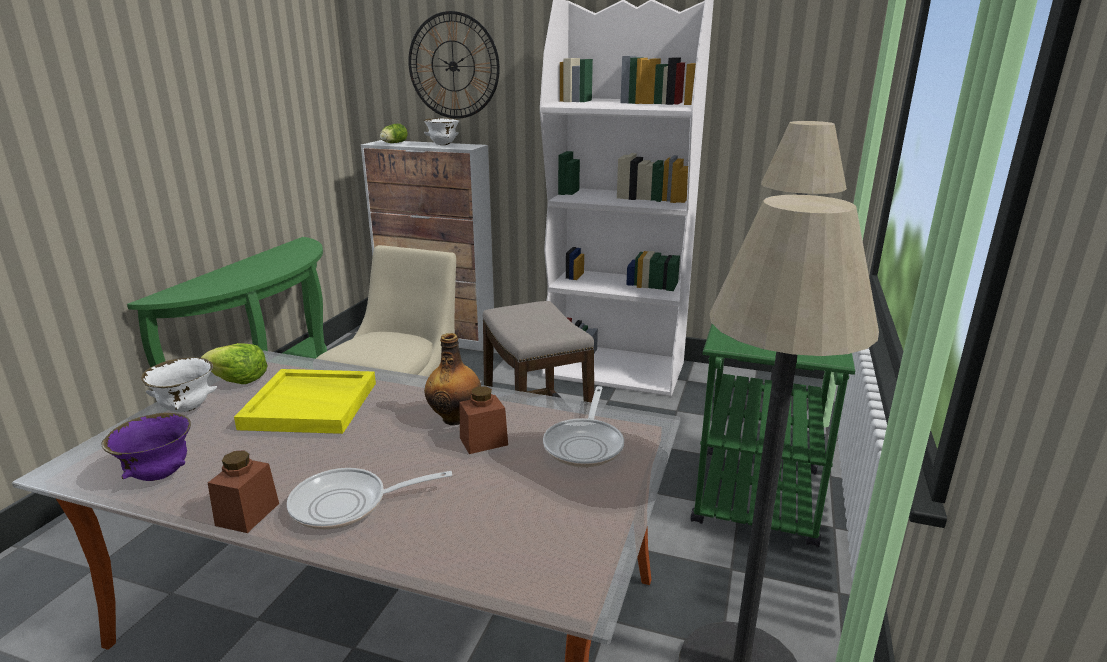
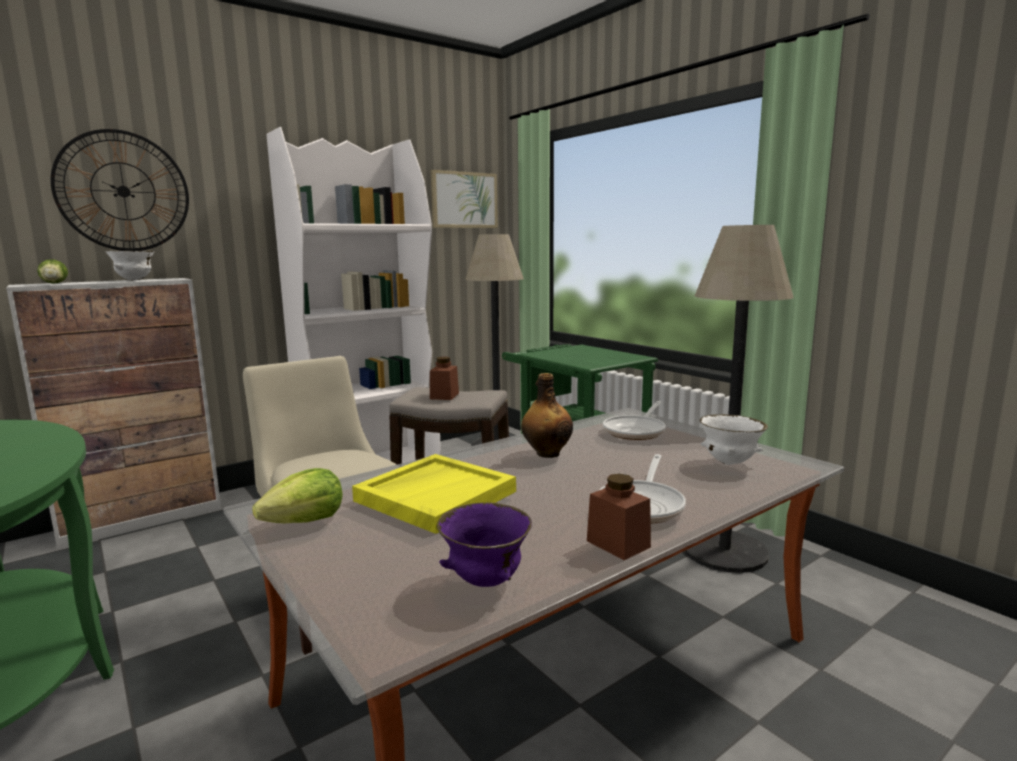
camera: 55 degrees left, 10 degrees down
white bowl [141,357,217,413] -> white bowl moved to [700,414,768,465]
brown jar [460,387,508,454] -> brown jar moved to [430,357,459,400]
frying pan [543,386,624,468] -> frying pan turned 75 degrees clockwise [603,401,666,440]
none -> picture [431,170,498,228]

